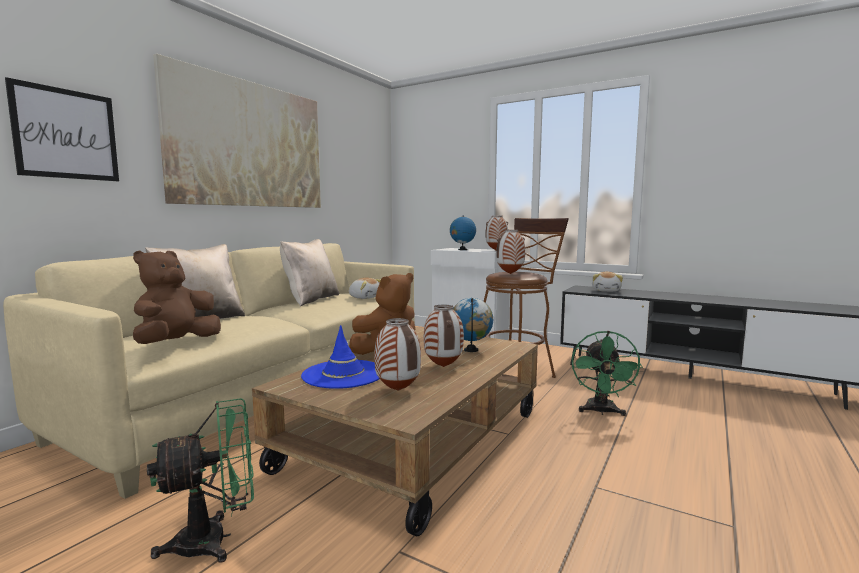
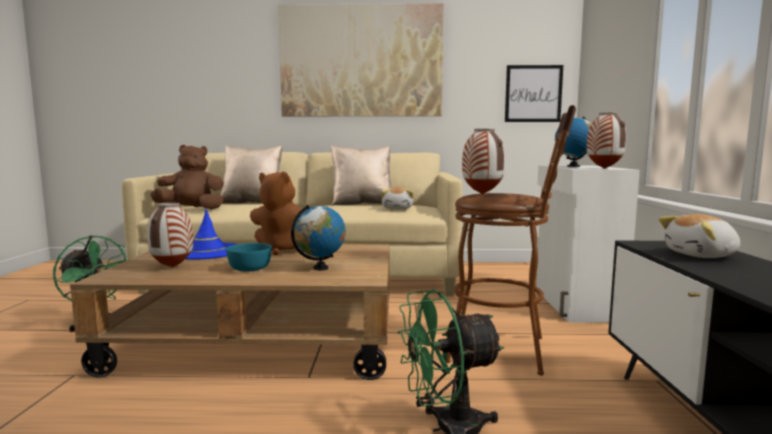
camera: 60 degrees right, 0 degrees up
picture [5,77,119,181] -> picture moved to [505,65,563,122]
vase [424,305,464,367] -> turquoise bowl [226,243,272,271]

